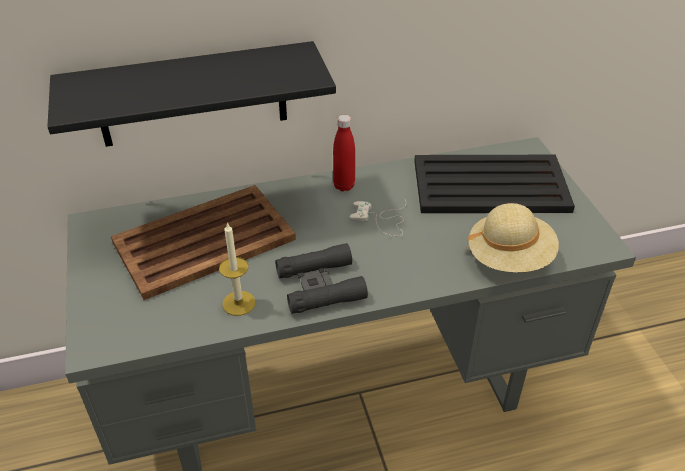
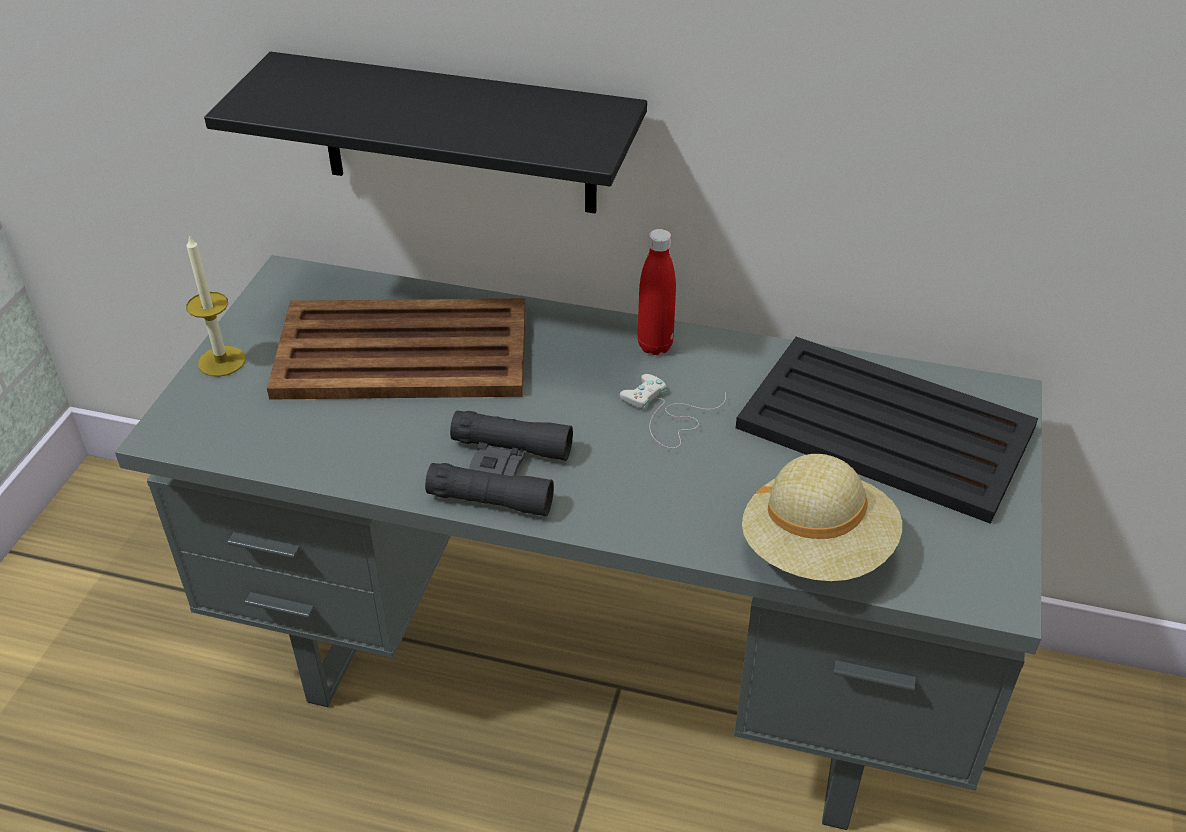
camera: 30 degrees right, 0 degrees up
candle [219,222,256,316] -> candle moved to [186,235,246,377]

